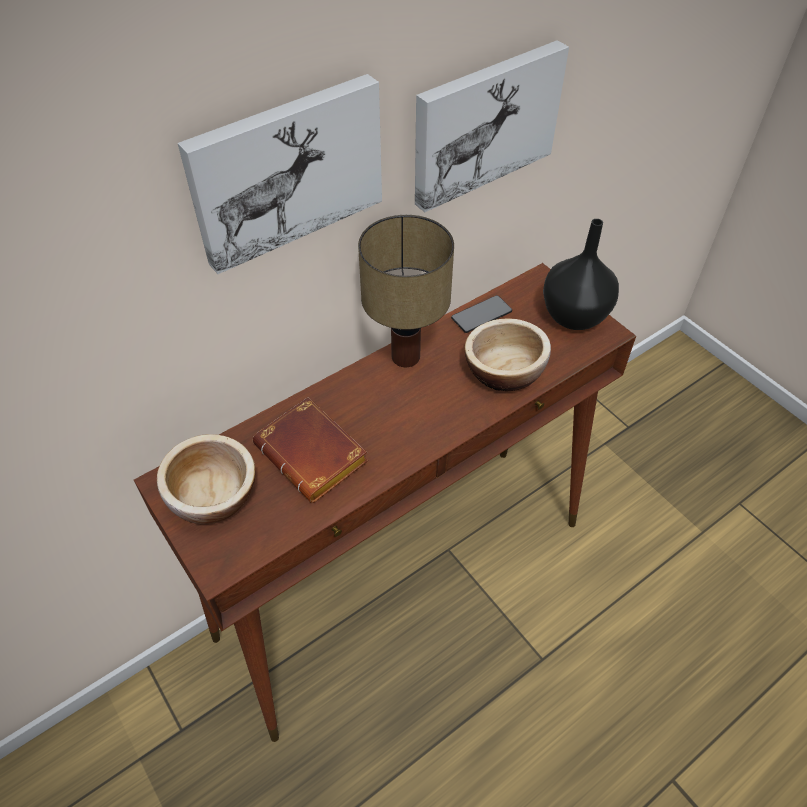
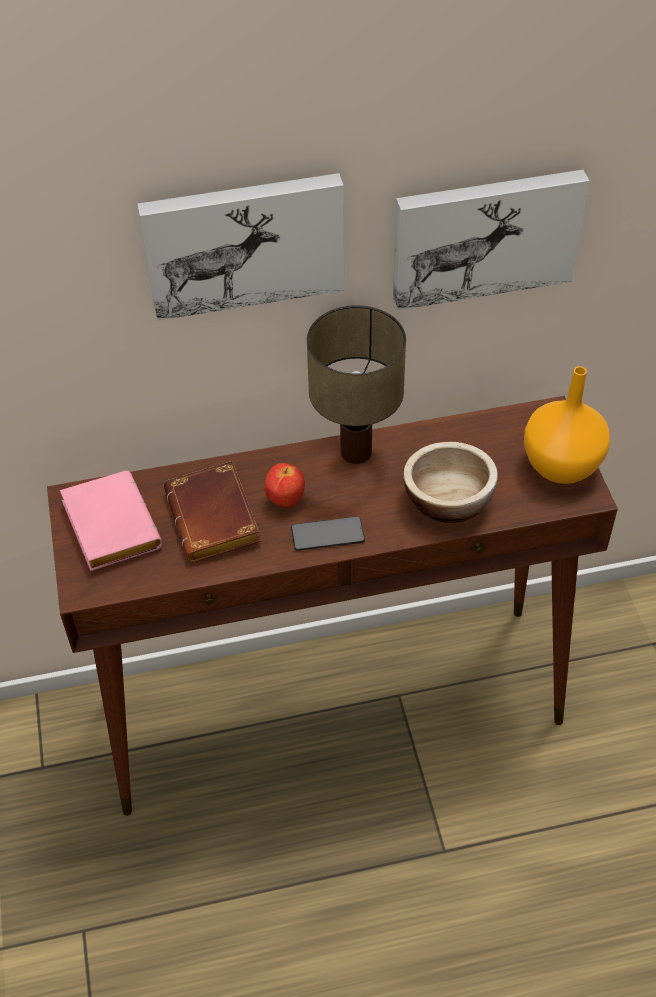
camera: 25 degrees right, 0 degrees up
bowl [157,434,255,524] -> pink book [60,471,162,571]
phone [451,295,512,333] -> phone moved to [291,516,365,551]
black vase [543,219,619,330] -> orange vase [524,366,610,484]
none -> apple [265,463,305,508]

